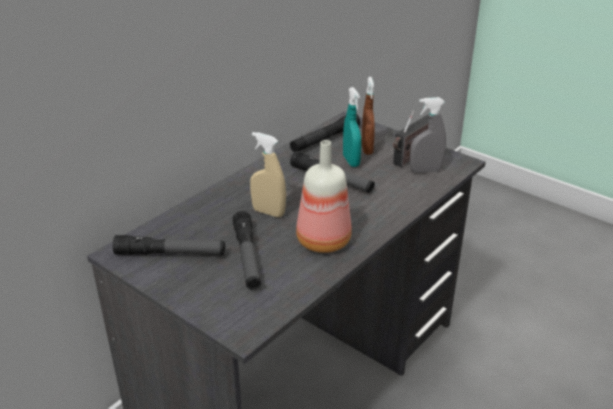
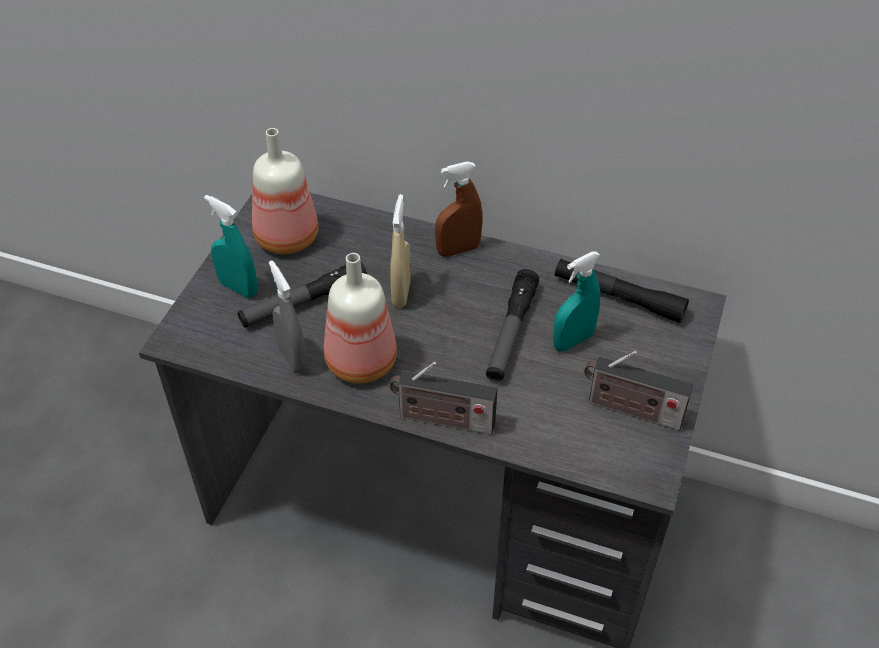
camera: 70 degrees right, 15 degrees up
flashlight [113,235,225,255] -> bottle [252,128,318,254]
brown spray bottle [361,77,375,155] -> brown spray bottle moved to [435,161,483,257]
grey spray bottle [410,97,446,173] -> grey spray bottle moved to [269,260,308,373]
none -> turquoise spray bottle [204,195,258,298]
none -> radio [390,362,498,435]

